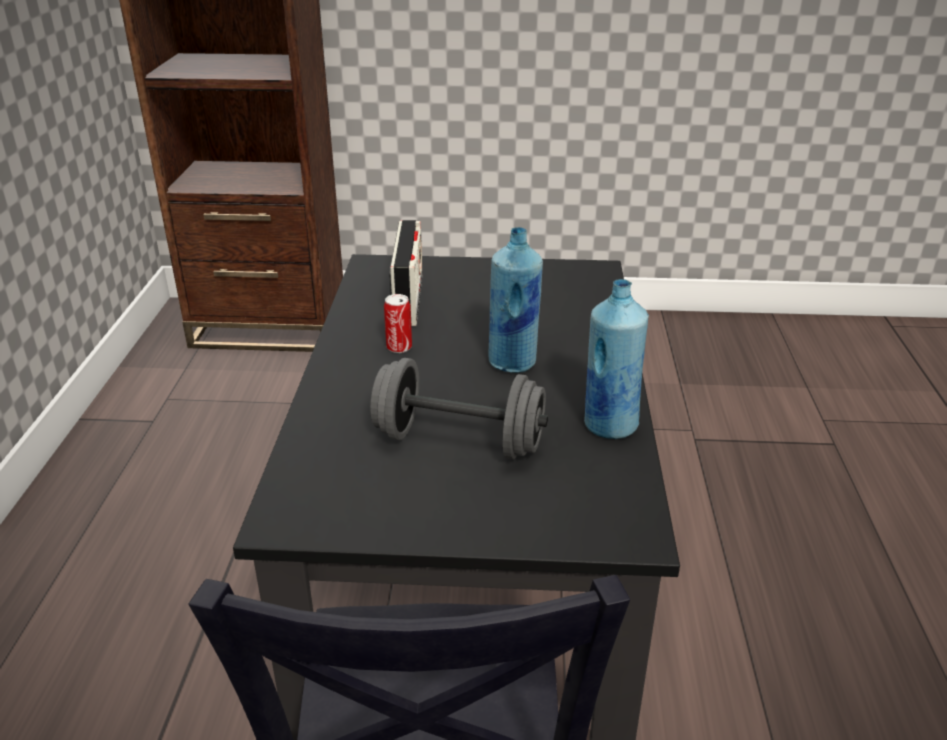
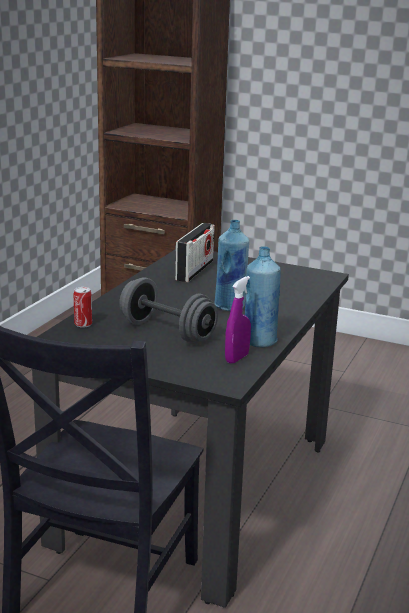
camera: 20 degrees right, 10 degrees down
can [384,294,412,353] -> can moved to [74,287,92,328]
none -> purple spray bottle [225,276,251,364]

